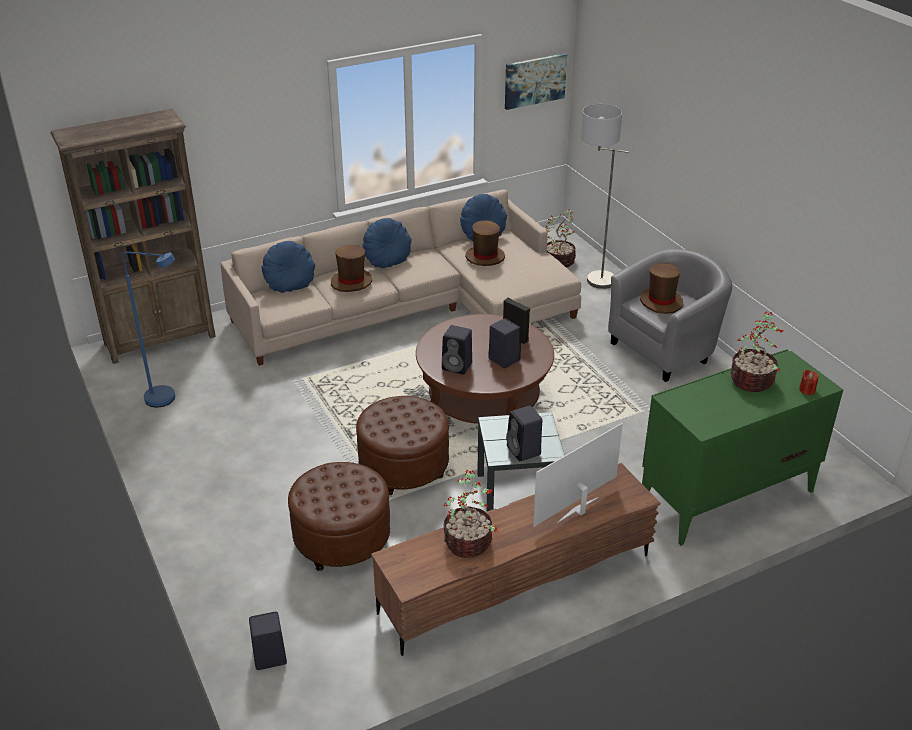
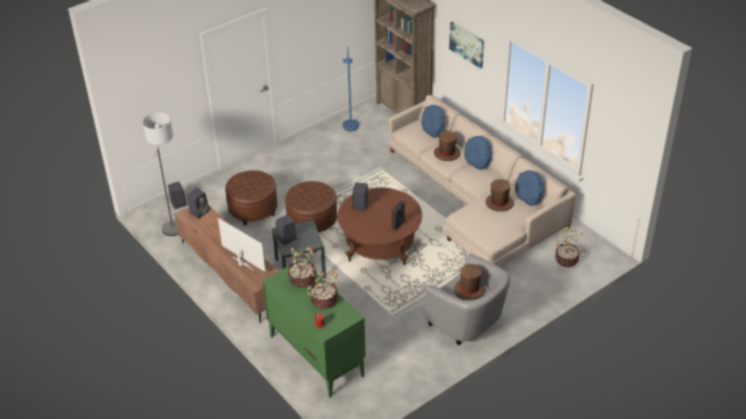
camera: 80 degrees right, 5 degrees up
potted plant [444,469,498,558] -> potted plant moved to [288,246,316,288]
black speaker [488,318,521,368] -> black speaker moved to [187,188,209,218]
picture [505,53,567,110] -> picture moved to [449,22,484,69]
grey floor lamp [581,104,629,289] -> grey floor lamp moved to [143,113,179,236]

